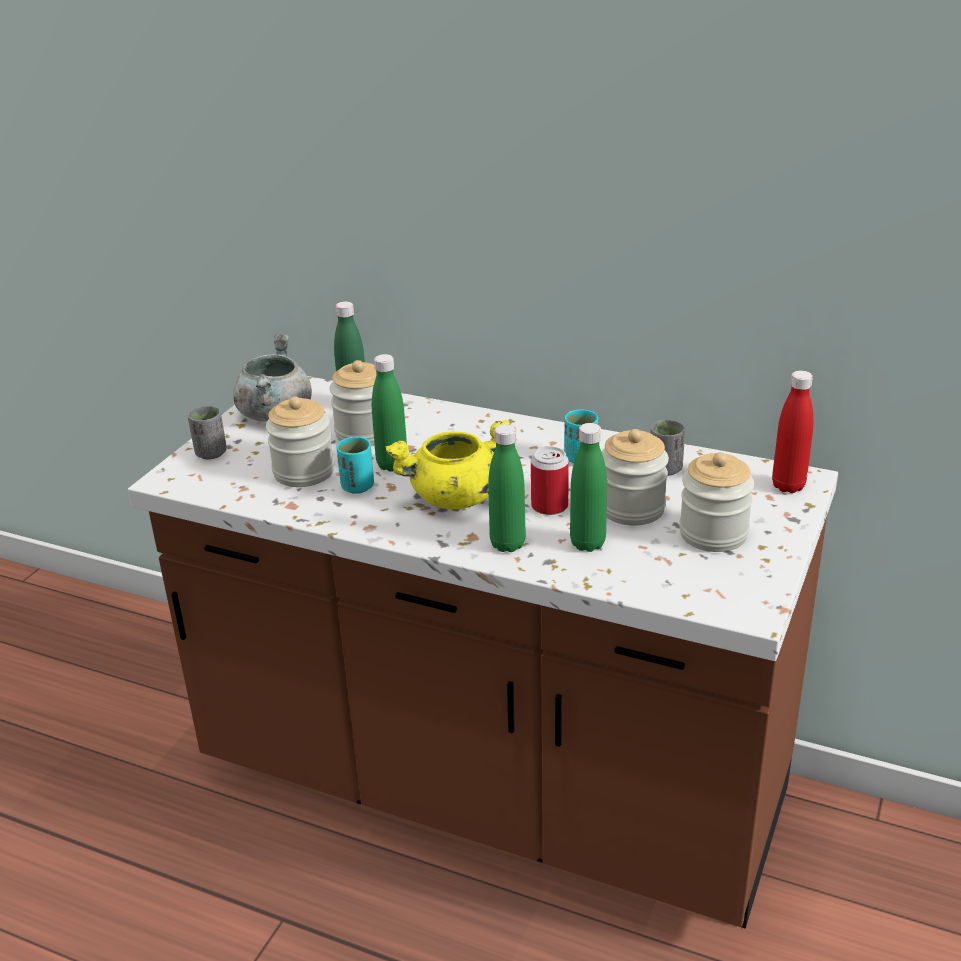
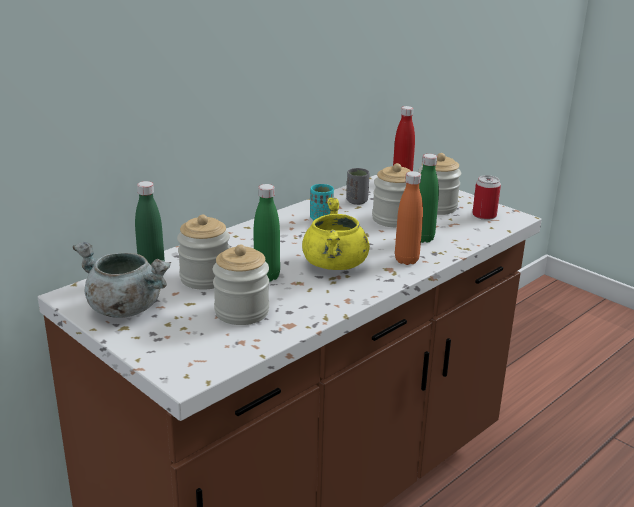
camera: 70 degrees left, 5 degrees down
grey cup [188,406,227,459] -> none
turquoise cup [336,437,374,494] -> none
green bottle [488,424,526,552] -> orange bottle [395,171,423,265]
can [531,446,569,515] -> can moved to [472,175,501,220]

